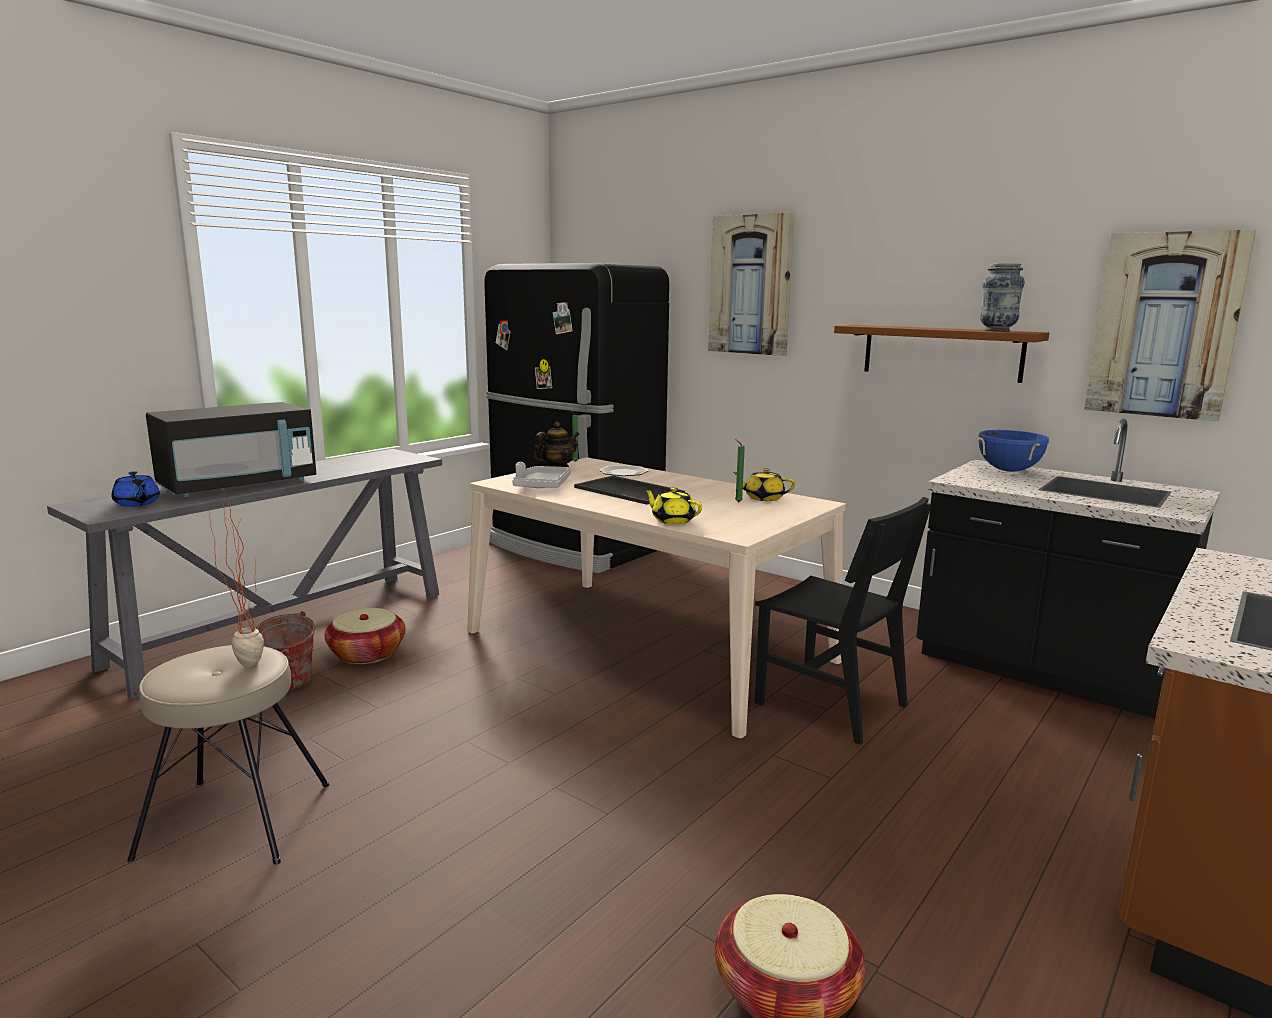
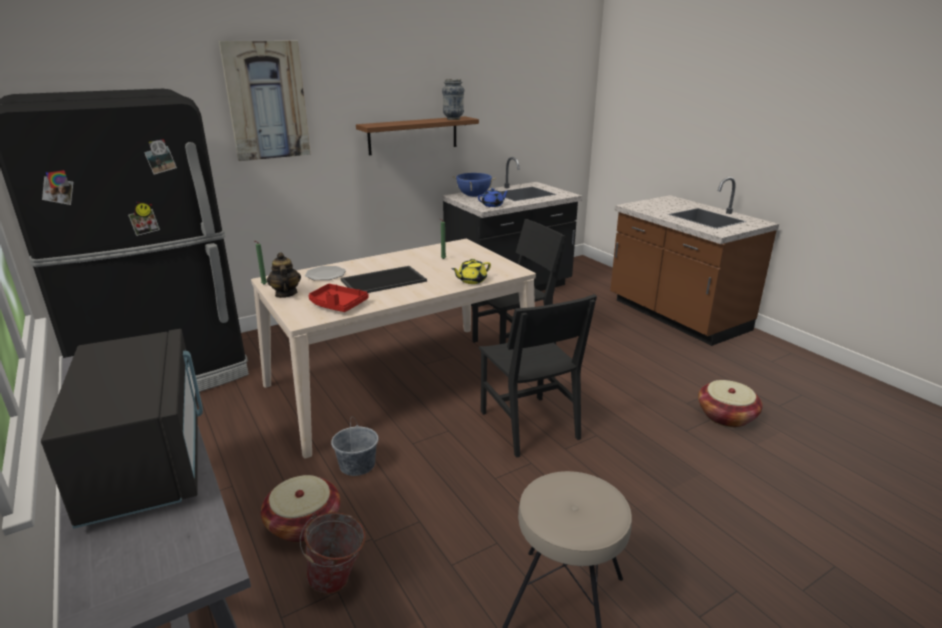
camera: 70 degrees left, 10 degrees up
blue teapot [111,471,160,507] -> blue teapot moved to [478,188,509,207]
potted plant [210,489,264,667] -> none
grey tray [512,462,571,488] -> red tray [309,284,369,312]
yellow teapot [733,468,795,501] -> none
picture [1084,229,1256,422] -> none
none -> grey bucket [331,416,379,476]
none -> black chair [479,294,597,458]

